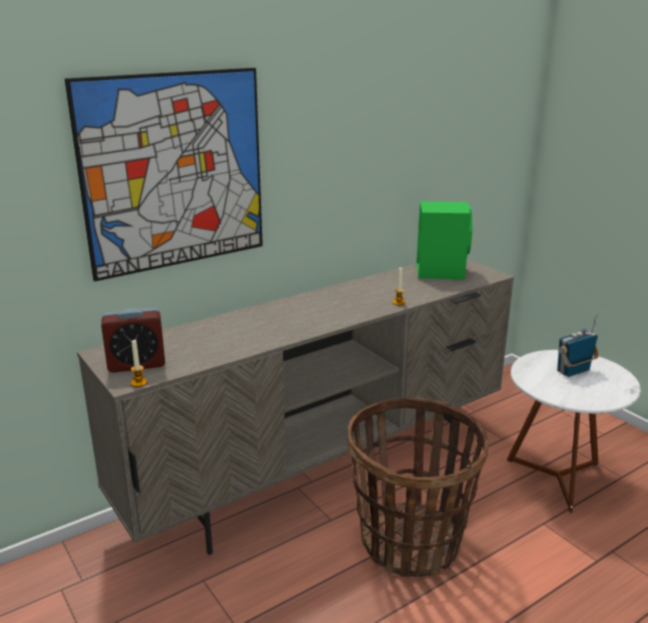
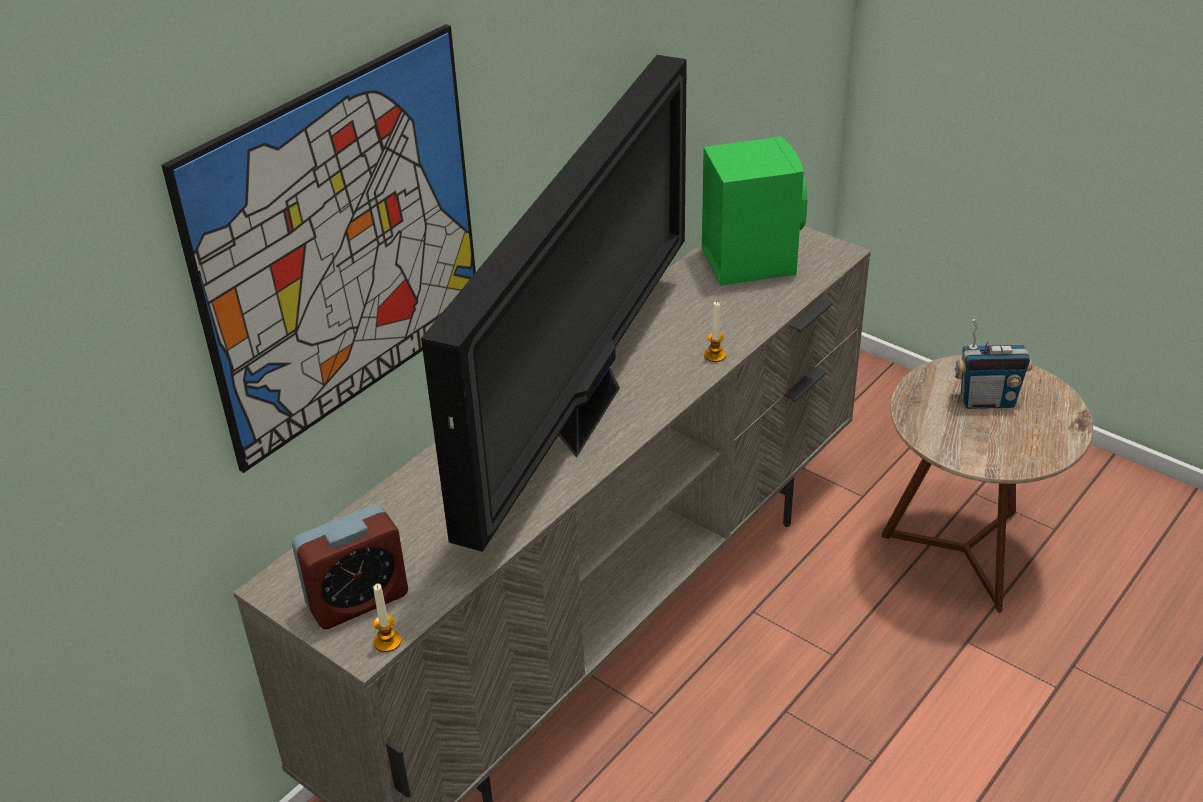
camera: 15 degrees left, 15 degrees up
basket [348,397,489,577] -> none
white side table [507,350,641,513] -> brown side table [881,355,1093,613]
radio [557,314,599,377] -> radio turned 135 degrees counterclockwise [955,319,1032,409]
none -> television [421,55,687,552]

